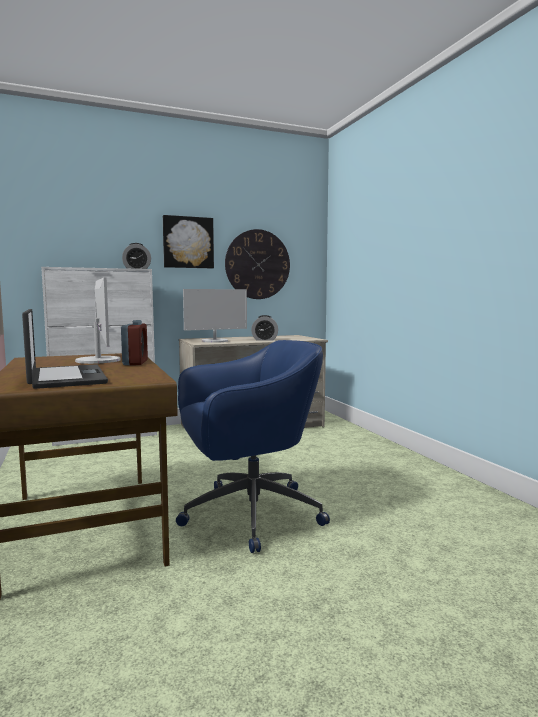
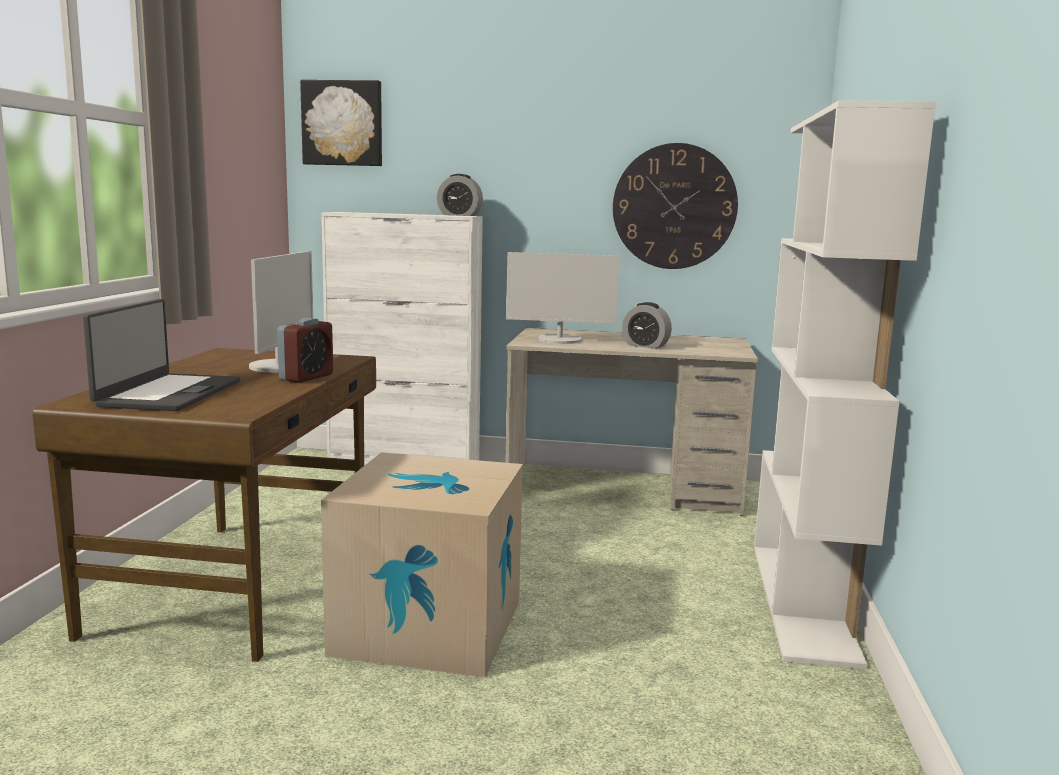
camera: 30 degrees right, 5 degrees up
picture [163,215,214,268] -> picture moved to [300,80,382,166]
blue office chair [176,340,330,553] -> cardboard box [321,452,523,677]
none -> white bookcase [754,100,936,670]

